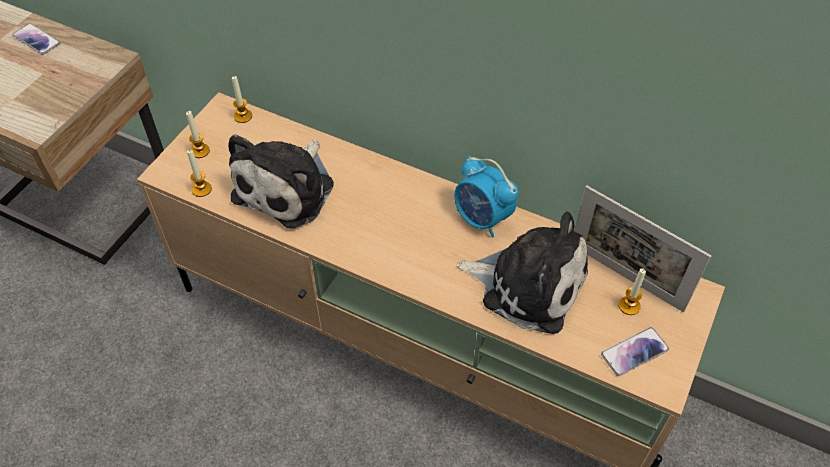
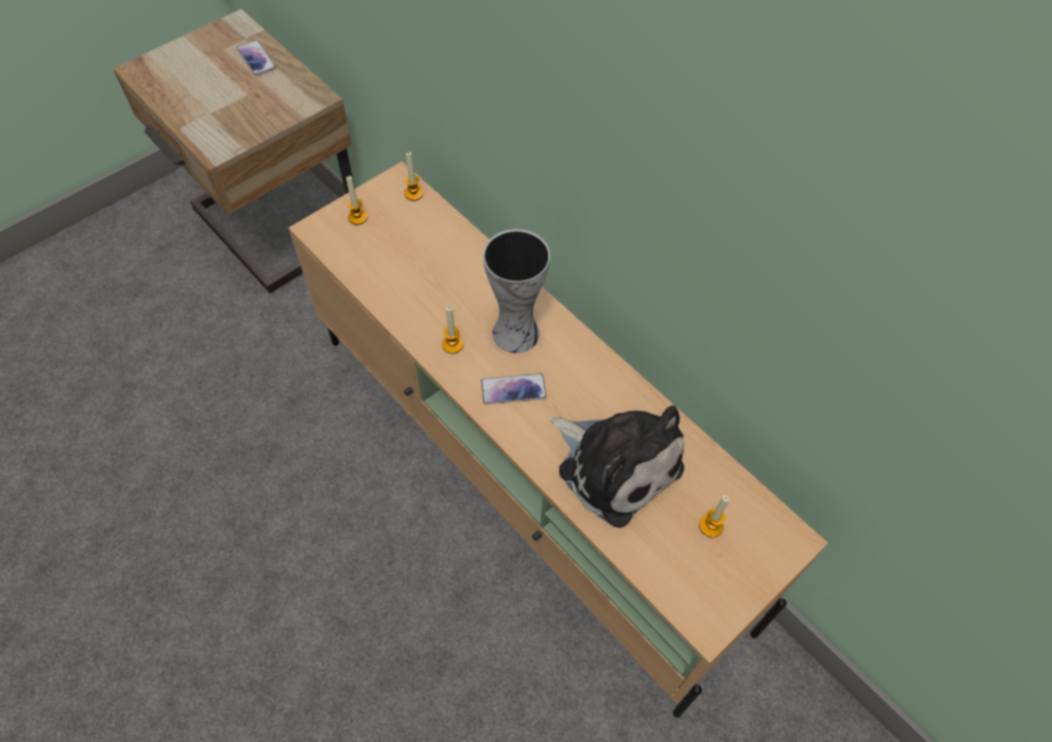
camera: 20 degrees right, 5 degrees up
candle [187,150,212,197] -> candle moved to [442,307,464,354]
plush toy [228,134,334,228] -> none
alarm clock [454,156,519,237] -> none
picture frame [574,185,711,312] -> none
phone [601,327,669,376] -> phone moved to [481,373,547,404]
none -> vase [483,229,550,353]

